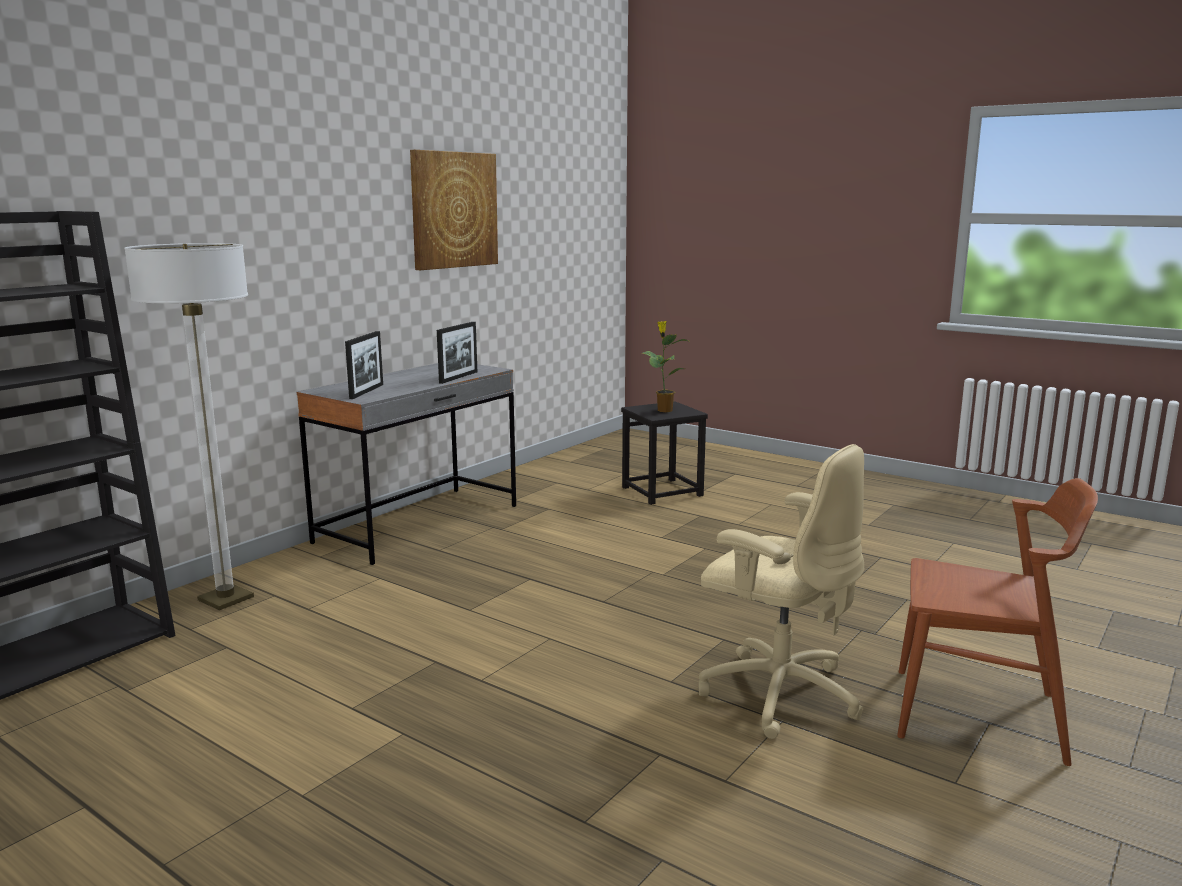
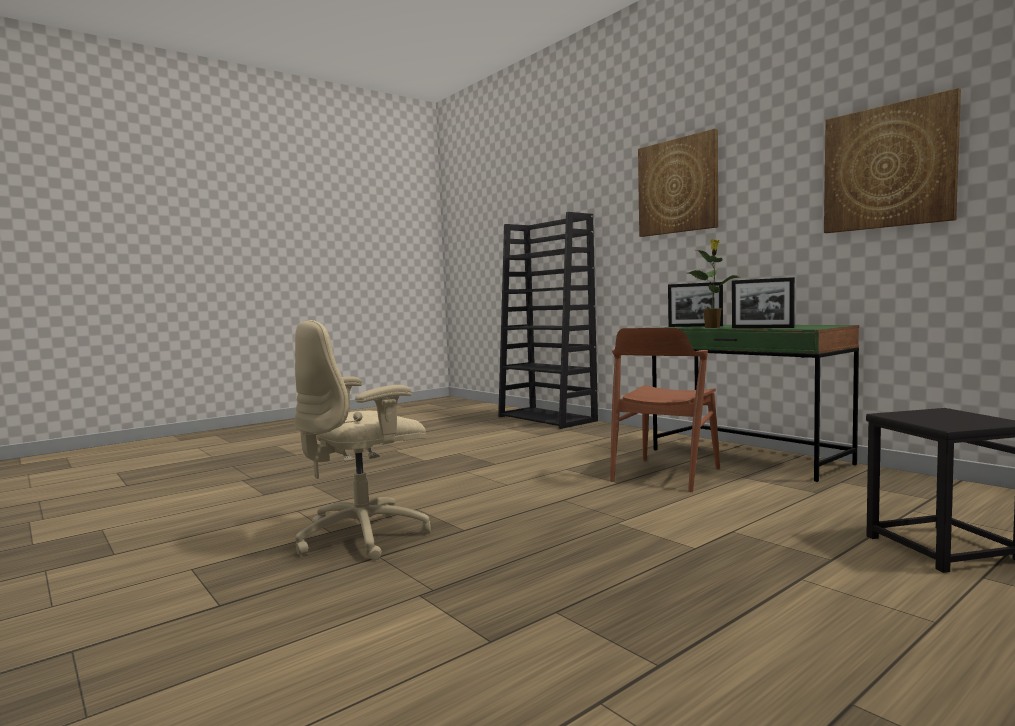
camera: 105 degrees right, 10 degrees down
floor lamp [124,243,254,610] -> none
grey desk [297,363,516,565] -> green desk [652,325,859,482]
potted plant [643,321,688,412] -> potted plant moved to [688,239,739,328]
brown chair [897,478,1098,766] -> brown chair moved to [610,328,720,492]
none -> picture [638,129,718,237]

